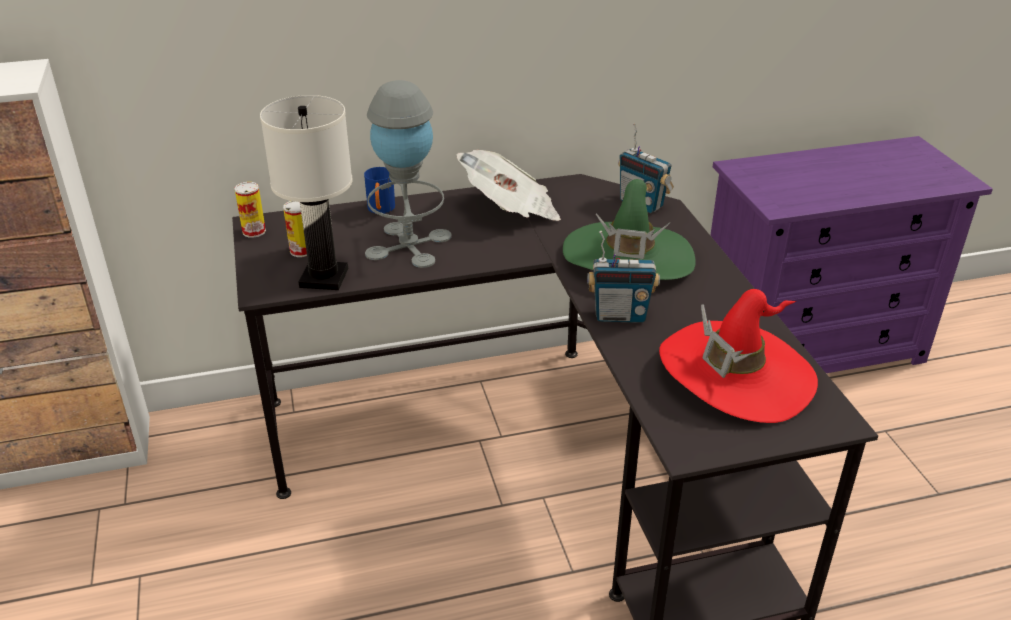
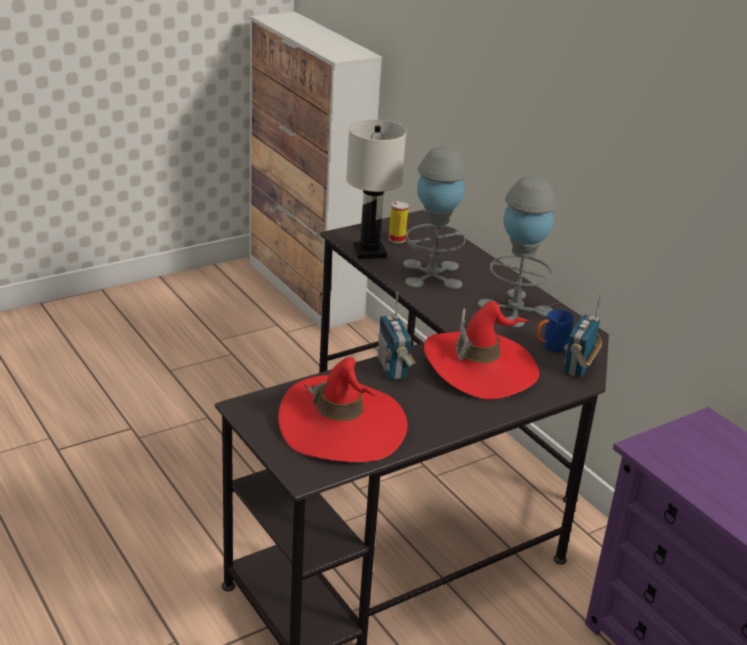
camera: 70 degrees right, 5 degrees down
can [234,182,266,238] -> none
blue mug [364,167,395,214] -> blue mug moved to [536,310,574,353]
newspaper [457,150,561,221] -> grey table lamp [478,176,558,327]
green hat [563,179,696,280] -> red hat [424,301,539,400]

